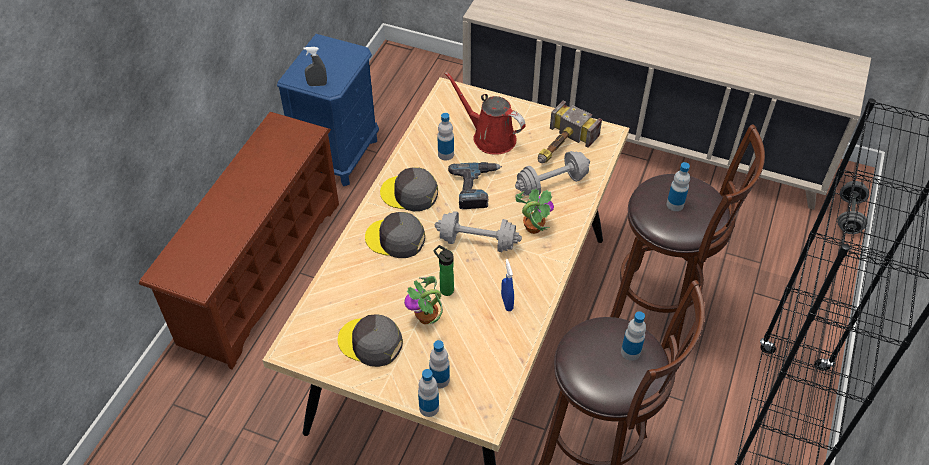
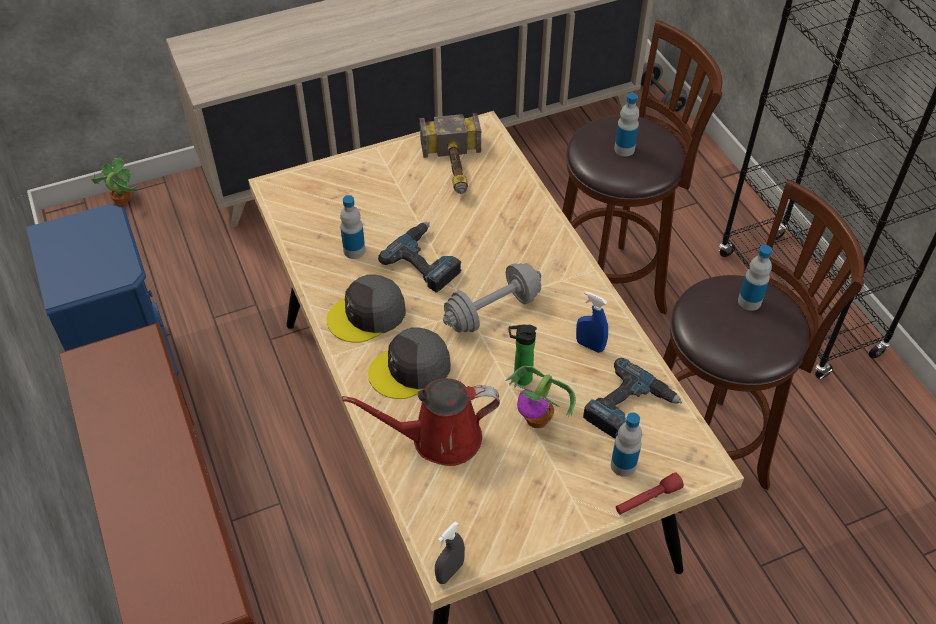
camera: 45 degrees left, 0 degrees up
grey spray bottle [303,47,327,86] -> grey spray bottle moved to [435,521,465,584]
grey cap [338,314,403,367] -> none
bottle [418,369,439,417] -> red flashlight [616,472,684,515]
red watering can [445,72,526,155] -> red watering can moved to [342,378,500,466]
grey dumbbell [515,151,590,196] -> none
potted plant [515,189,554,234] -> potted plant moved to [91,157,139,205]
none -> power drill [583,358,682,439]

